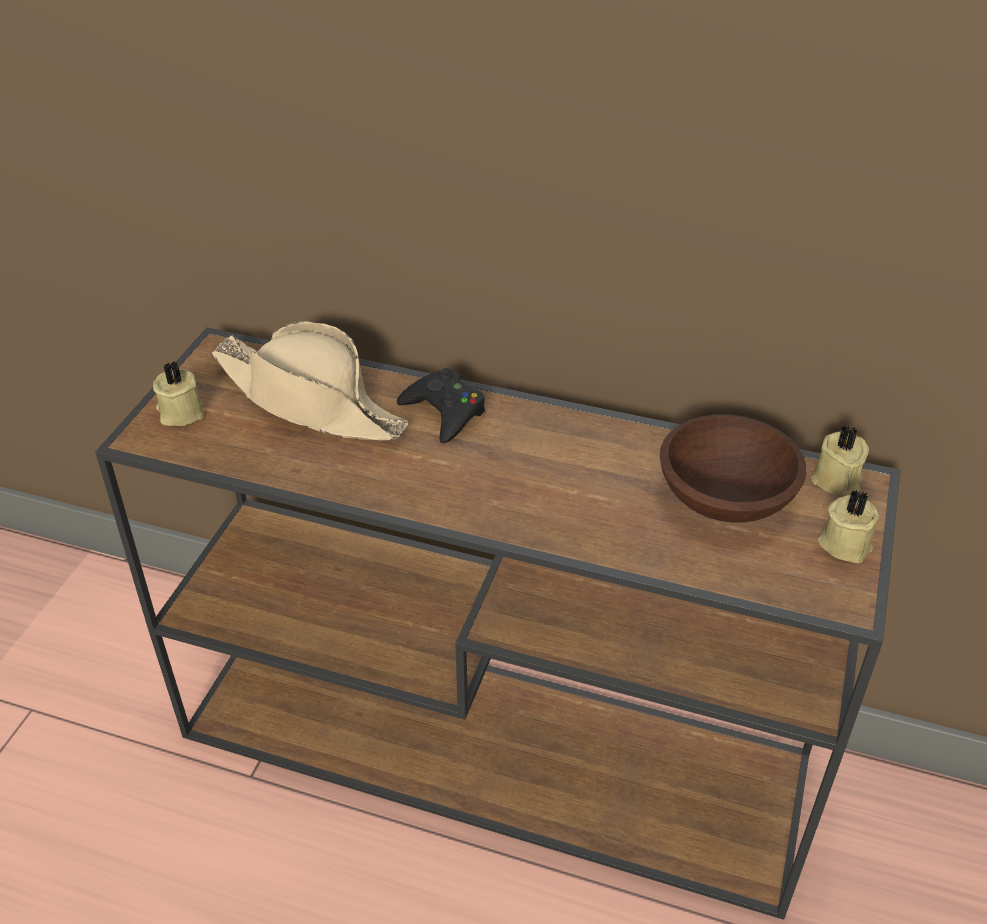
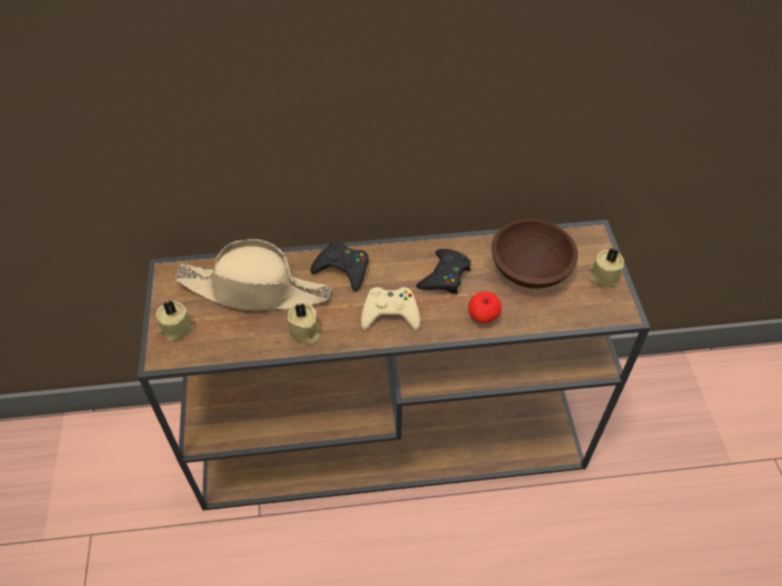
camera: 25 degrees left, 10 degrees up
beige candle [811,425,869,497] -> beige candle moved to [287,303,320,345]
none -> beige game controller [361,287,420,330]
none -> black game controller [416,249,471,294]
none -> apple [468,291,502,324]

